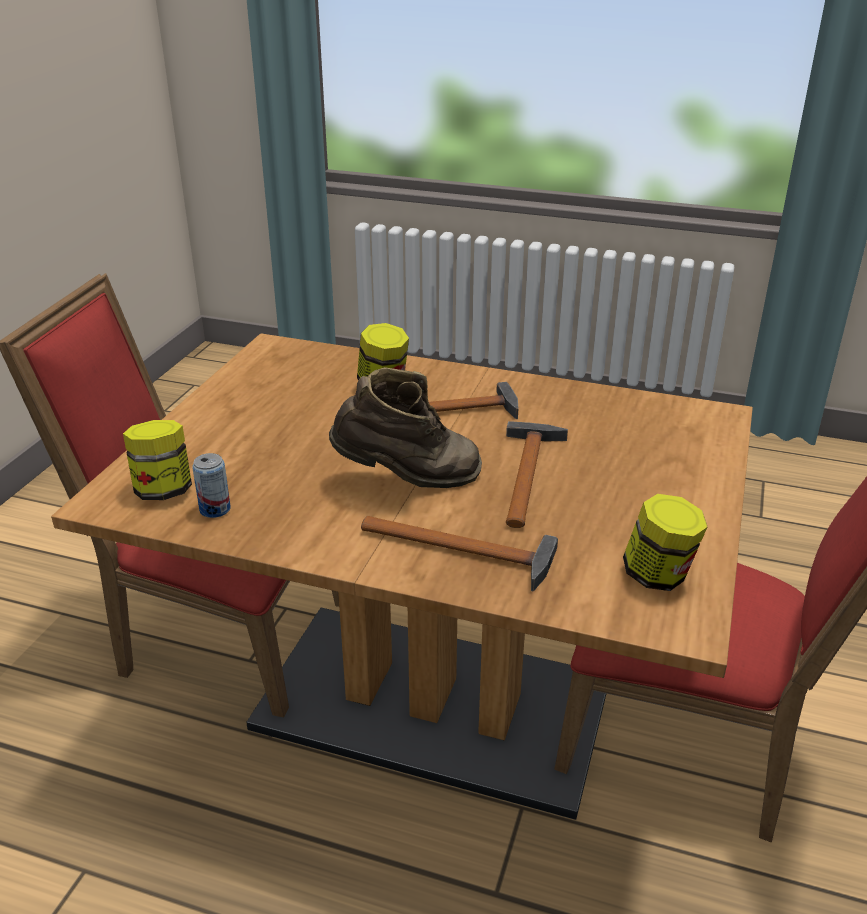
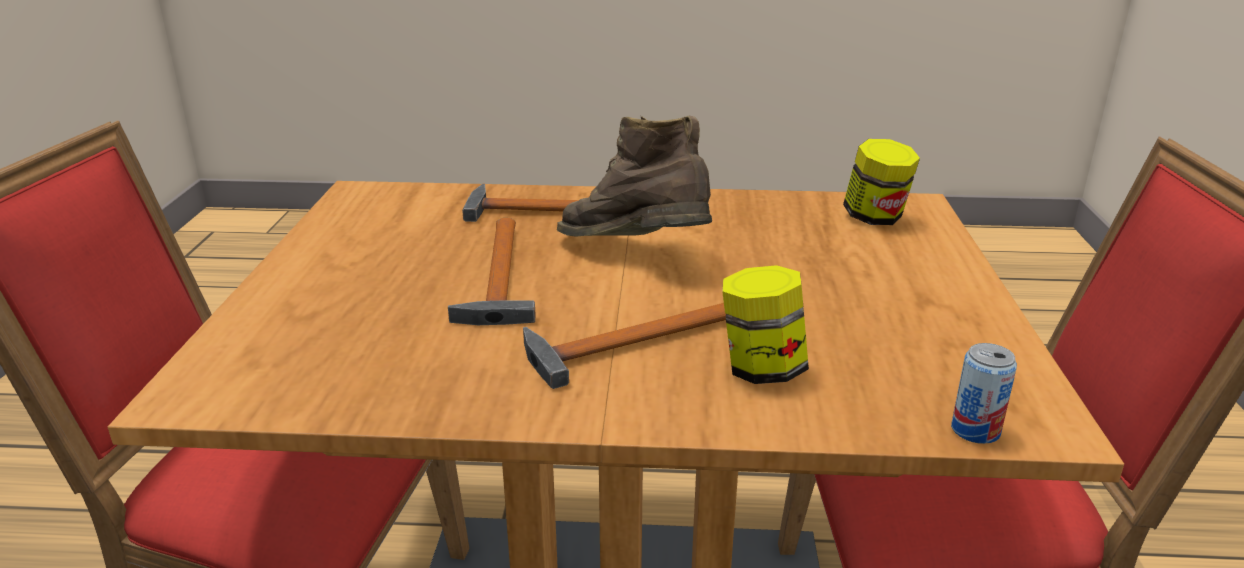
camera: 165 degrees right, 5 degrees down
can [192,453,231,518] -> can moved to [951,343,1017,444]
brown boot [329,367,482,488] -> brown boot turned 60 degrees clockwise [557,116,712,237]
jar [623,494,707,591] -> none

